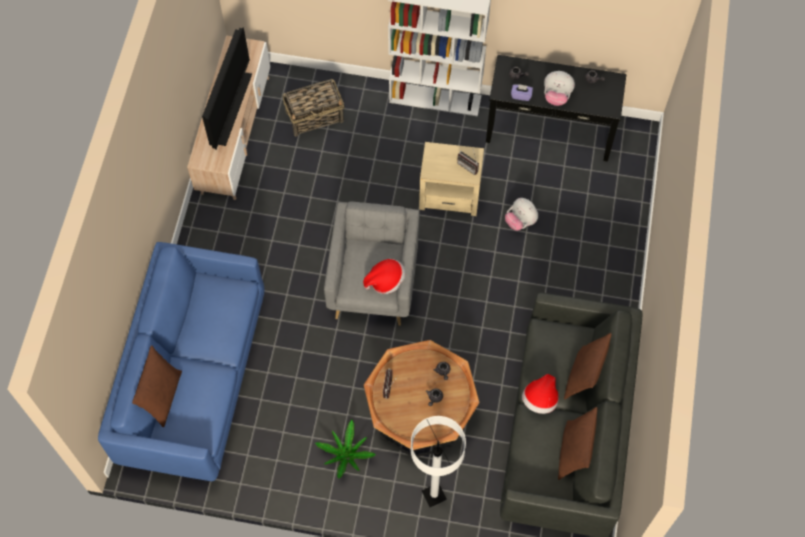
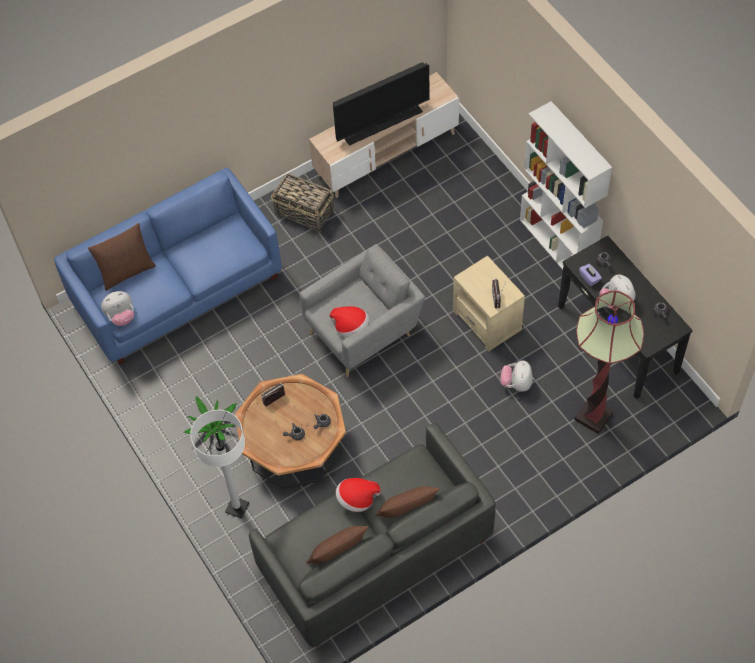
camera: 50 degrees right, 5 degrees down
basket [282,79,345,137] -> basket moved to [271,173,334,233]
none -> plush toy [101,291,134,326]
none -> floor lamp [575,290,644,434]

